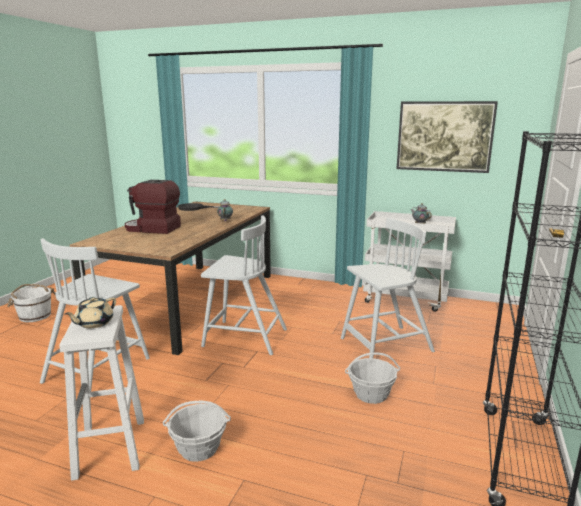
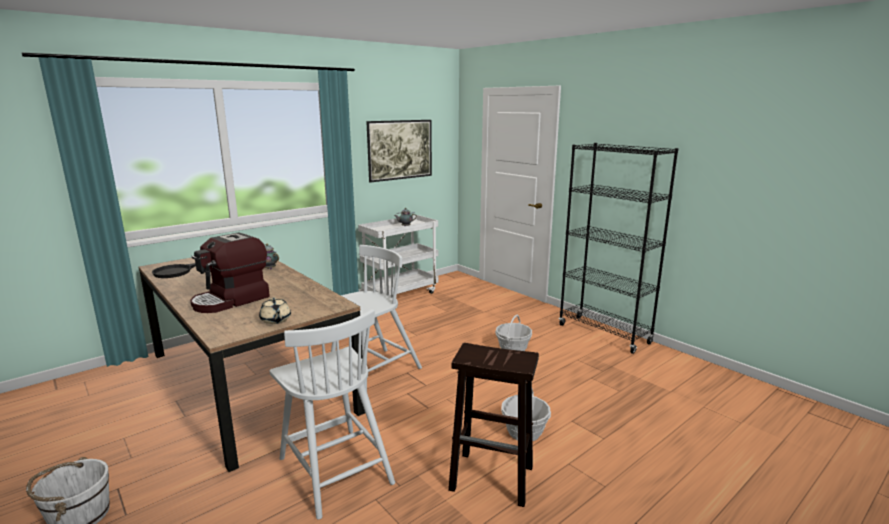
camera: 60 degrees left, 0 degrees up
white stool [59,305,144,481] -> brown stool [448,343,539,507]
beige teapot [65,297,116,328] -> beige teapot moved to [259,298,291,324]
white chair [341,218,435,358] -> none

